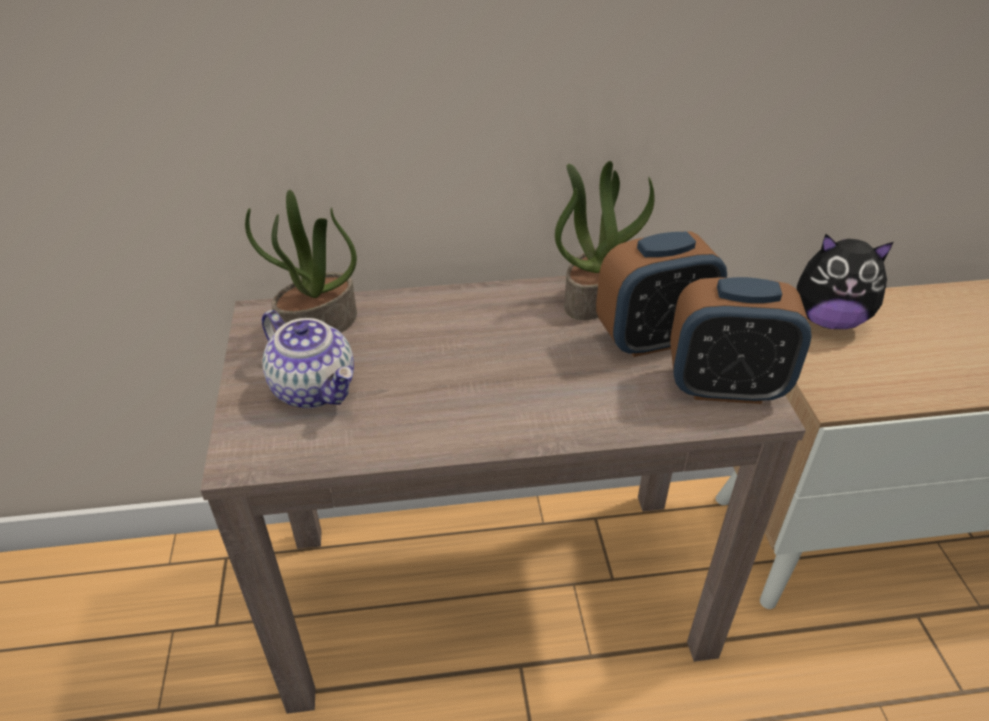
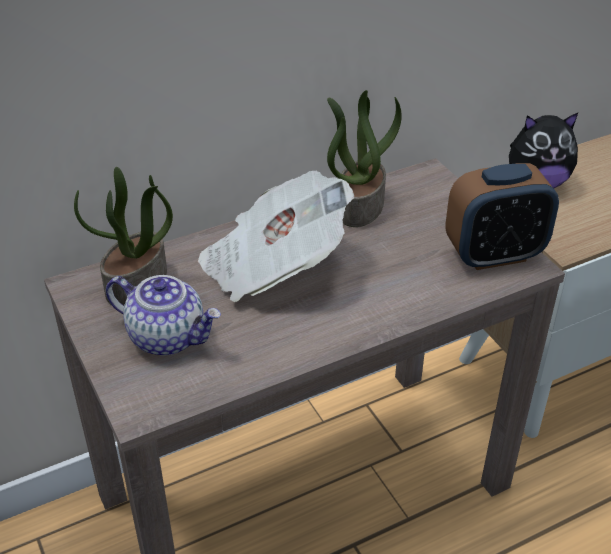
camera: 20 degrees left, 0 degrees up
alarm clock [596,231,727,357] -> none
none -> newspaper [198,170,354,302]

